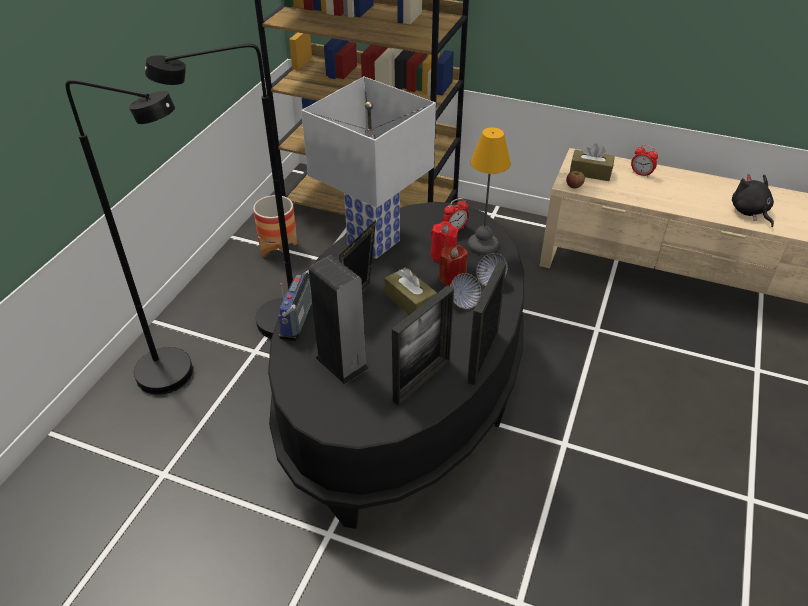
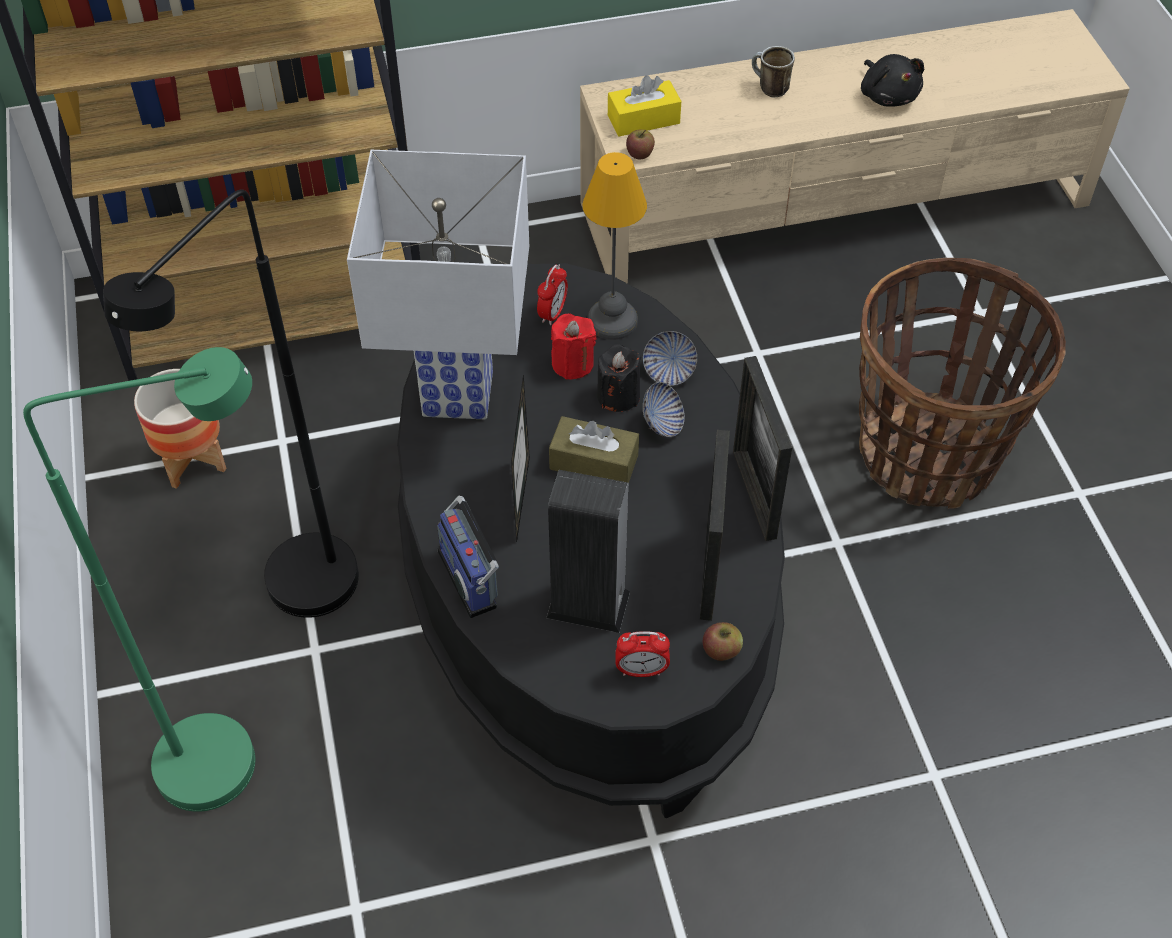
camera: 35 degrees left, 10 degrees up
black floor lamp [65,80,193,395] -> green floor lamp [23,347,255,812]
red candle [439,245,468,286] -> black candle [597,344,641,412]
brown tissue box [570,144,615,181] -> yellow tissue box [608,75,681,136]
alarm clock [631,145,658,177] -> alarm clock moved to [615,631,670,677]
black plush toy [732,174,774,227] -> black plush toy turned 150 degrees counterclockwise [861,54,924,107]
none -> apple [703,622,743,661]
none -> mug [752,46,795,97]
none -> basket [859,258,1066,509]

